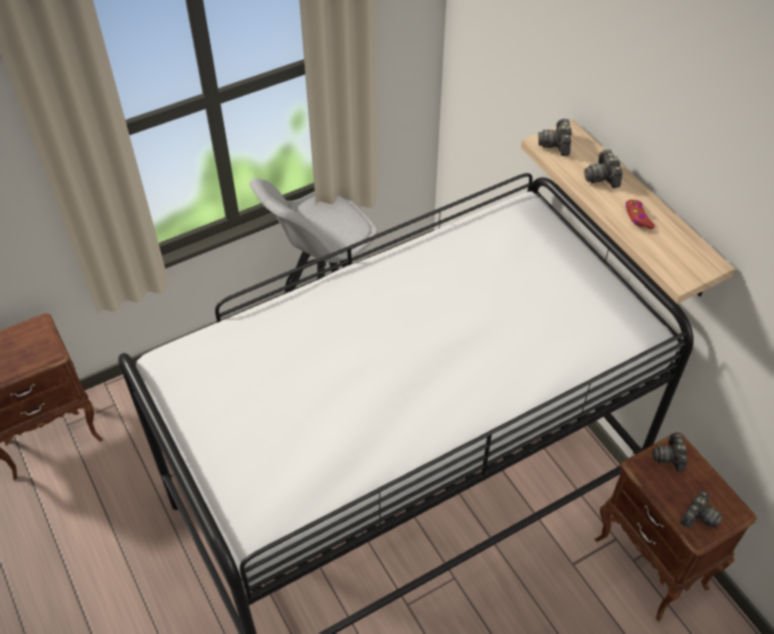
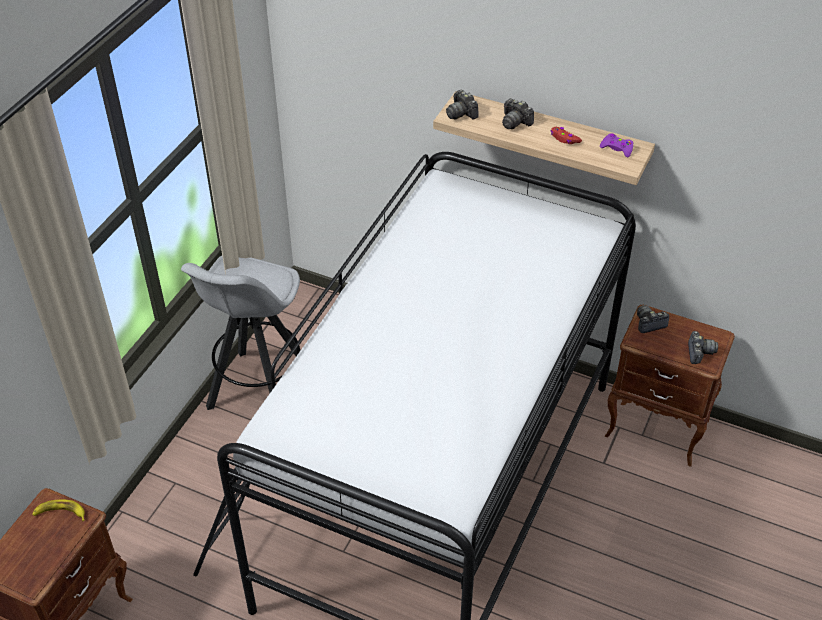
camera: 35 degrees left, 5 degrees down
camera [653,433,687,472] -> camera turned 105 degrees clockwise [637,305,669,333]
none -> banana [32,500,85,521]
none -> purple game controller [600,133,633,157]

